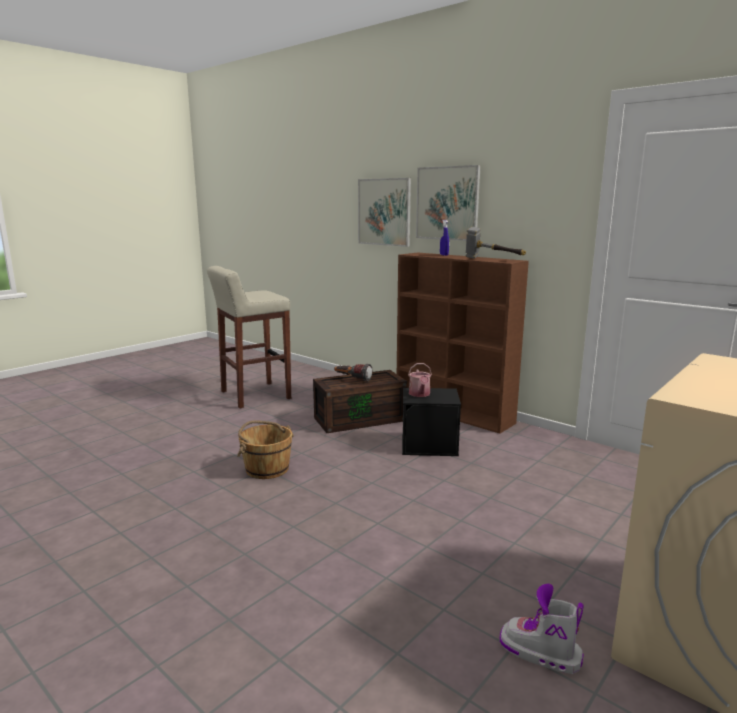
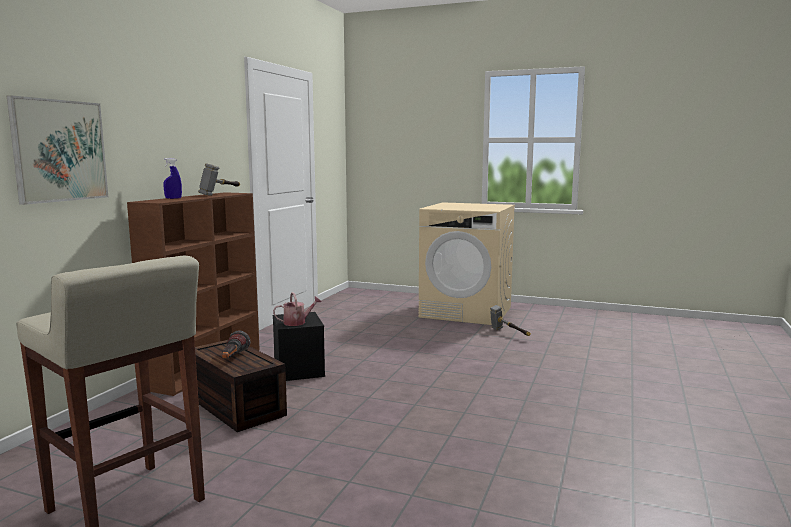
camera: 110 degrees left, 5 degrees down
brown bucket [237,420,294,479] -> none
picture [416,165,481,241] -> none
boot [500,584,584,674] -> hammer [490,305,531,336]

